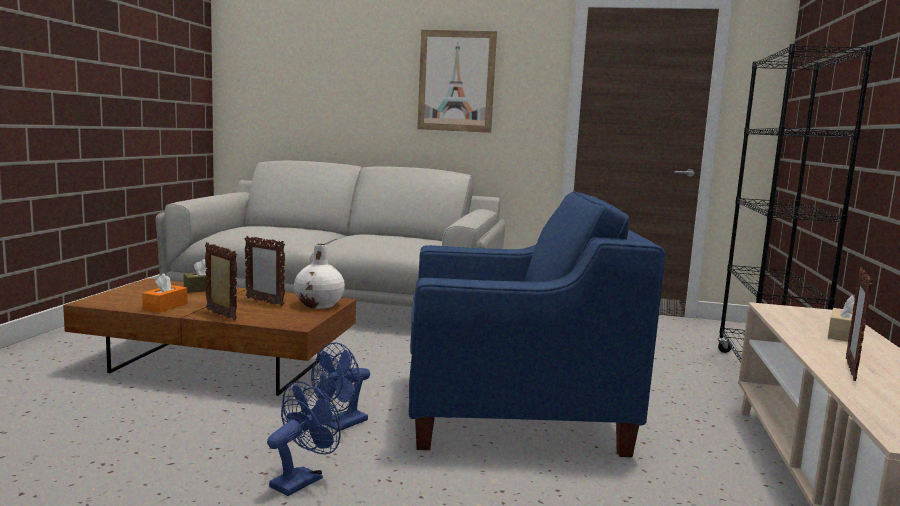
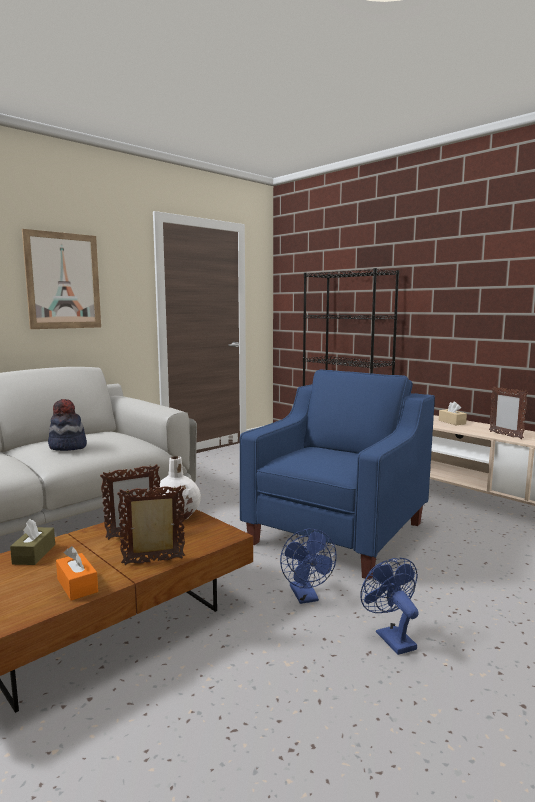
camera: 55 degrees left, 0 degrees up
none -> hat [48,399,87,451]

